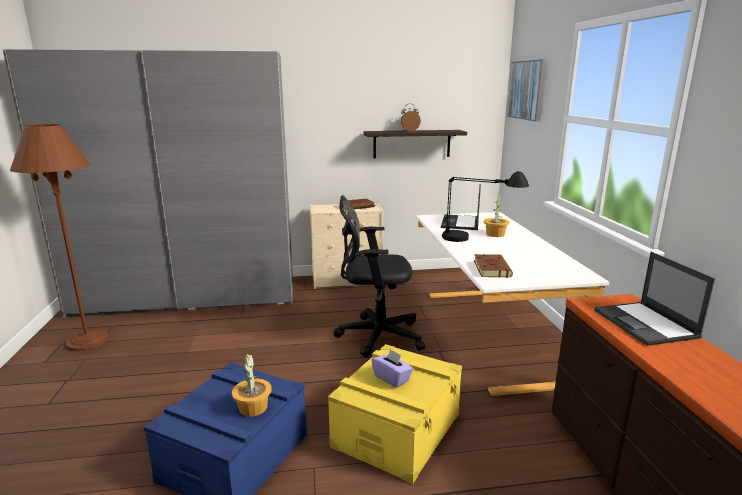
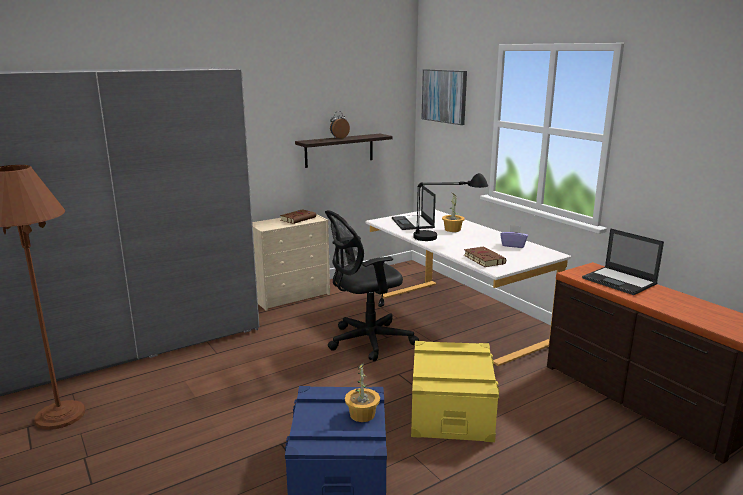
camera: 25 degrees left, 0 degrees up
purple tissue box [371,349,413,388] -> purple tissue box moved to [500,225,528,248]

